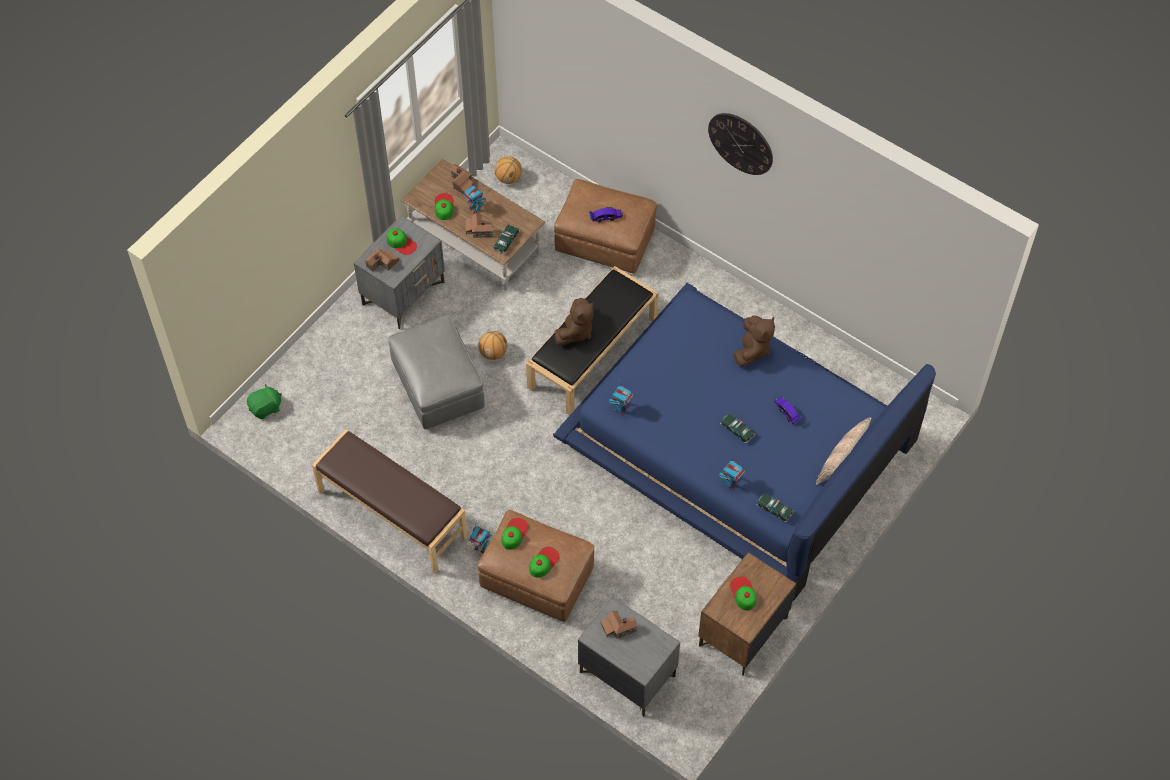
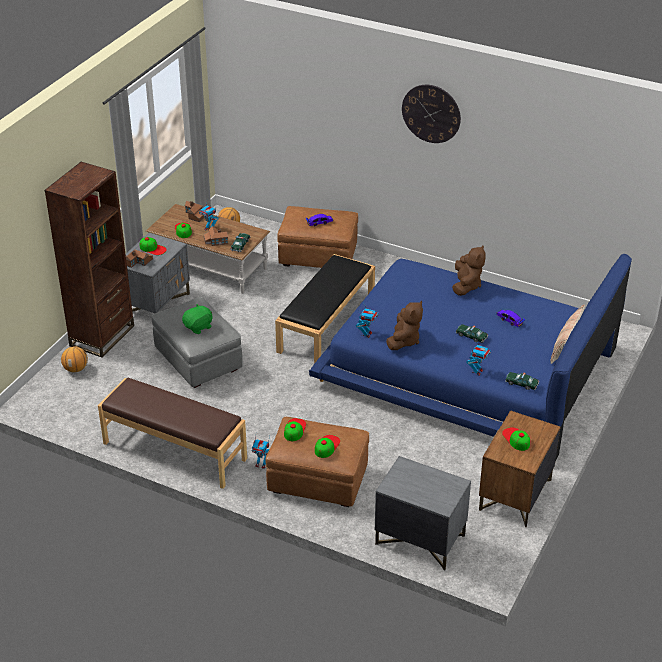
camera: 10 degrees left, 20 degrees down
green plush toy [247,383,282,419] -> green plush toy moved to [182,304,213,334]
basketball [478,331,508,360] -> basketball moved to [61,346,88,372]
brown plush toy [554,298,594,345] -> brown plush toy moved to [386,300,423,350]
toy house [600,611,638,639] -> none
none -> brown bookcase [44,162,134,358]

